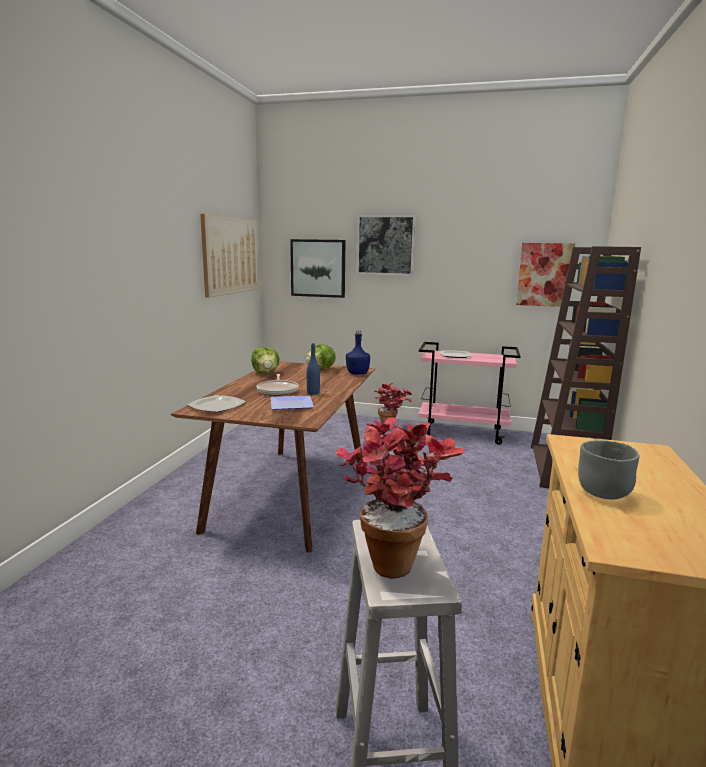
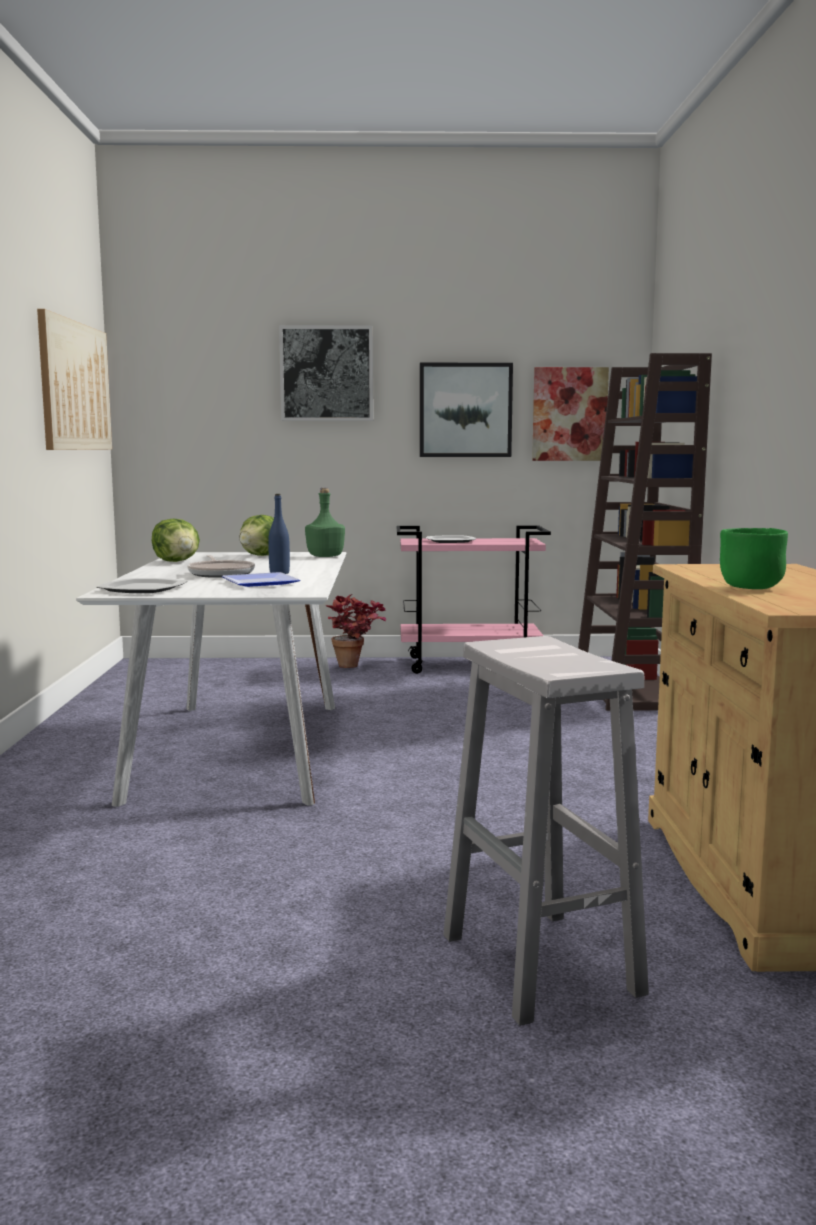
camera: 15 degrees left, 5 degrees down
brown dining table [171,361,375,553] -> white dining table [76,552,346,807]
picture [290,239,345,298] -> picture moved to [420,363,513,457]
potted plant [336,418,464,579] -> none
blue bottle [346,330,370,375] -> green bottle [305,488,345,557]
grey bowl [578,440,639,500] -> green bowl [720,528,788,589]

